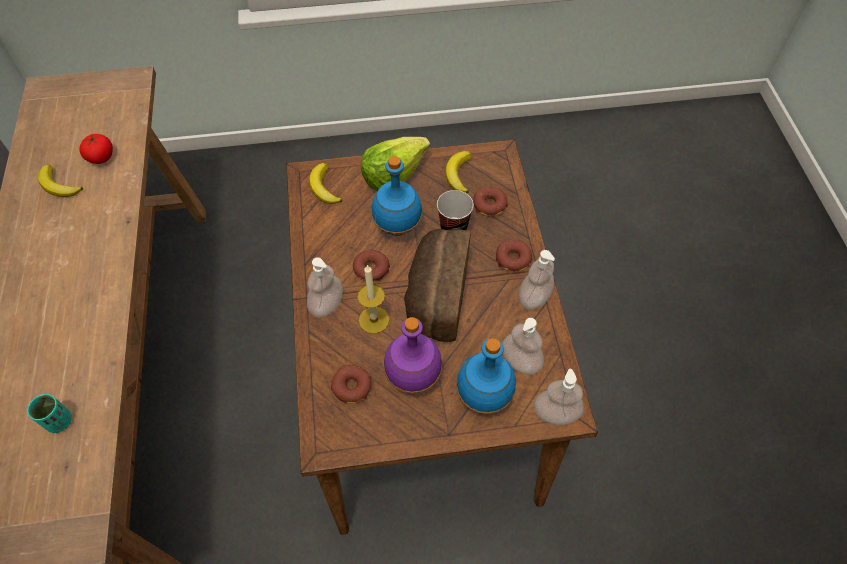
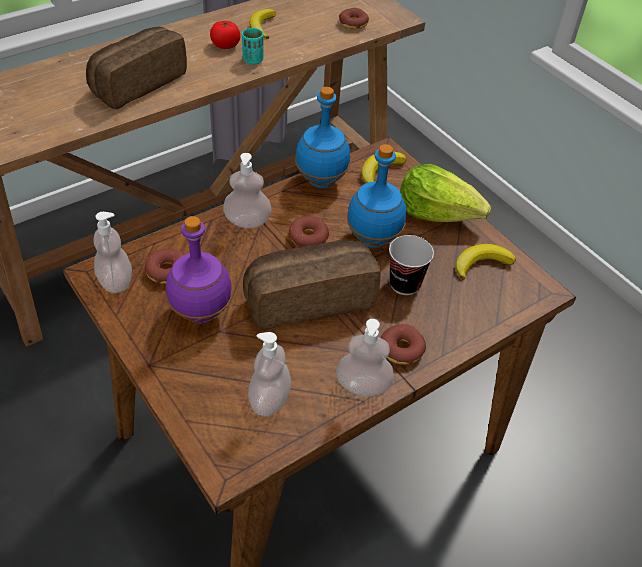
camera: 60 degrees right, 10 degrees down
turquoise cup [27,394,72,433] -> turquoise cup moved to [242,28,264,65]
tomato [79,134,113,164] -> tomato moved to [210,21,240,49]
candle [357,265,390,334] -> none
blue bottle [456,338,516,414] -> blue bottle moved to [295,87,350,188]
donut [473,187,508,217] -> donut moved to [339,8,369,29]
soap dispenser [534,369,584,425] -> soap dispenser moved to [93,212,132,293]
none -> bread [86,27,187,109]

